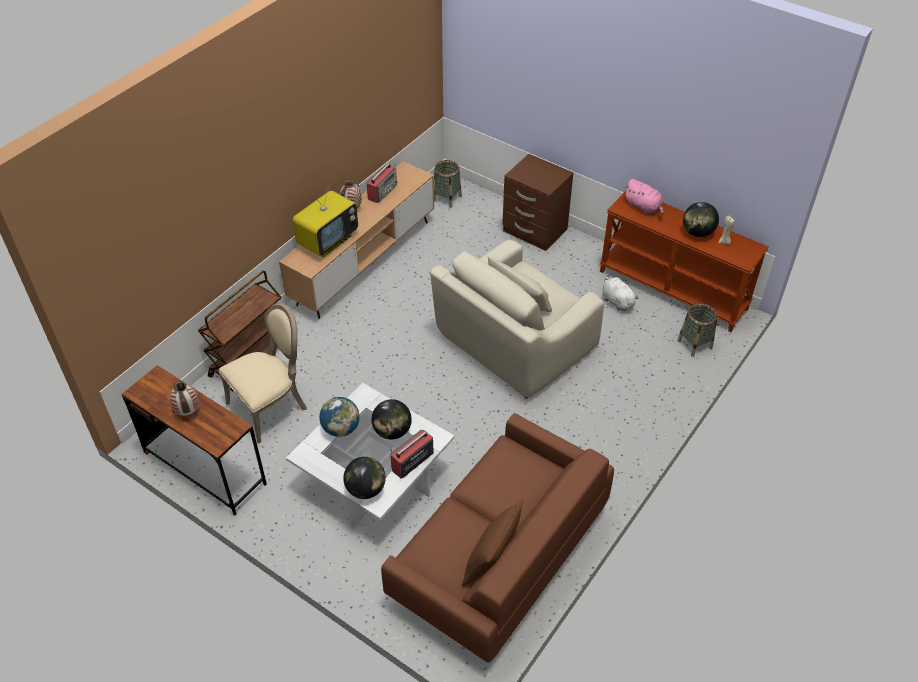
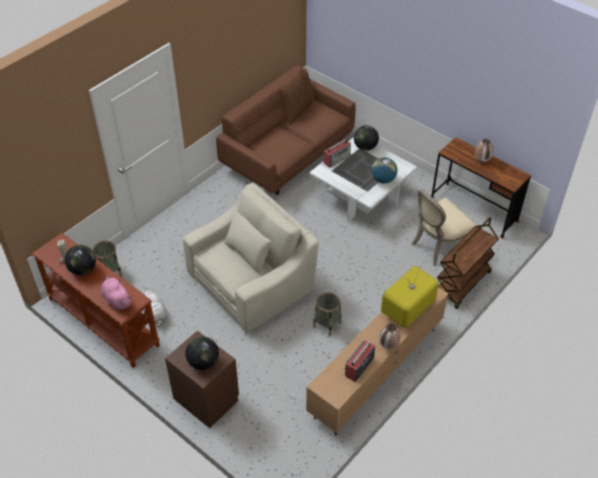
camera: 175 degrees left, 0 degrees up
globe [371,399,412,440] -> globe moved to [185,336,219,370]
basket [434,160,462,208] -> basket moved to [313,292,342,336]

